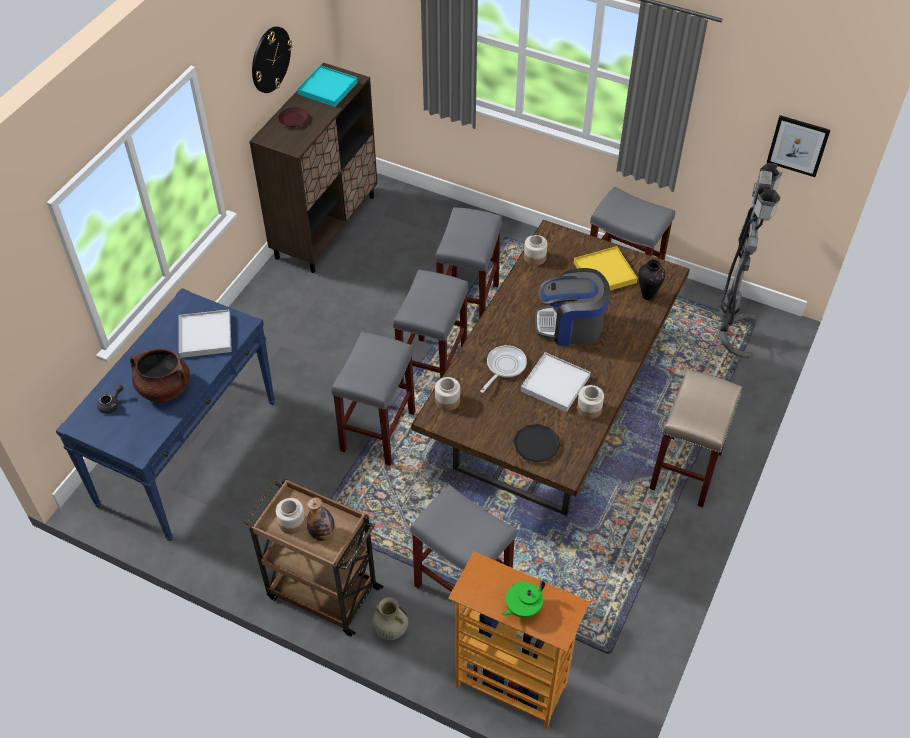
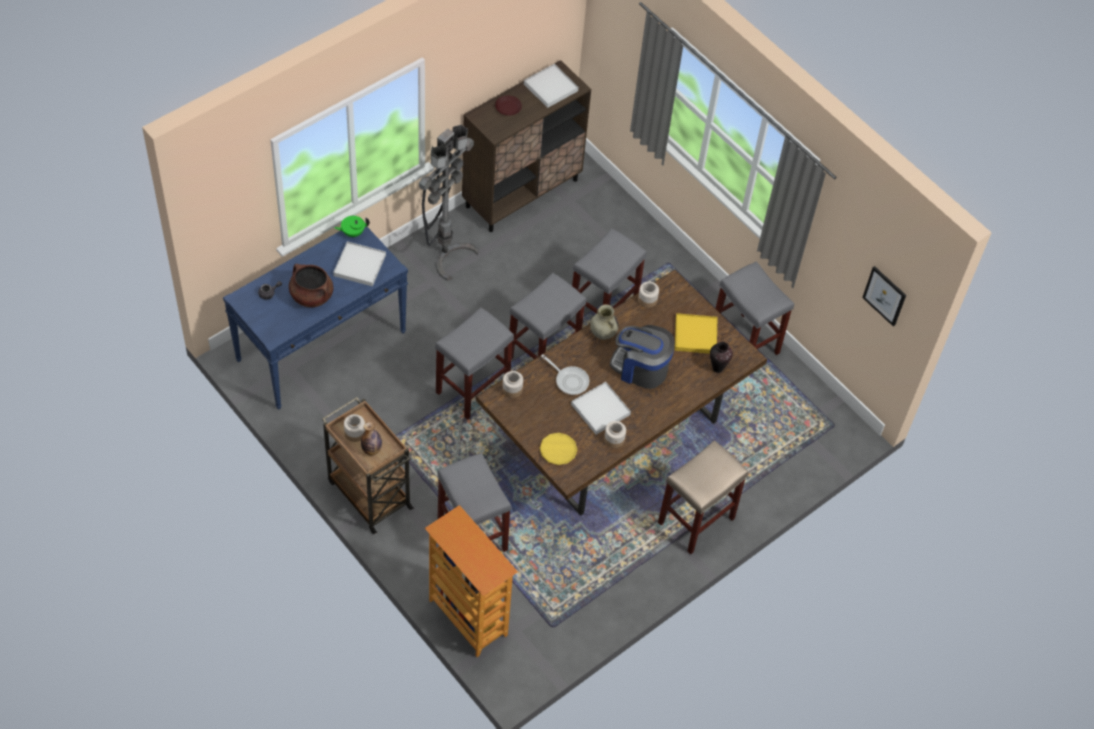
camera: 20 degrees right, 5 degrees up
wall clock [252,26,292,93] -> none
turquoise tray [297,65,358,107] -> white tray [524,64,578,108]
beige vase [372,597,408,640] -> beige vase moved to [590,304,619,340]
frying pan [480,345,527,393] -> frying pan turned 75 degrees clockwise [541,354,589,395]
green teapot [501,580,545,618] -> green teapot moved to [334,216,370,237]
black plate [513,424,560,462] -> yellow plate [539,433,577,465]
grey floor lamp [719,163,783,359] -> grey floor lamp moved to [419,125,479,281]

